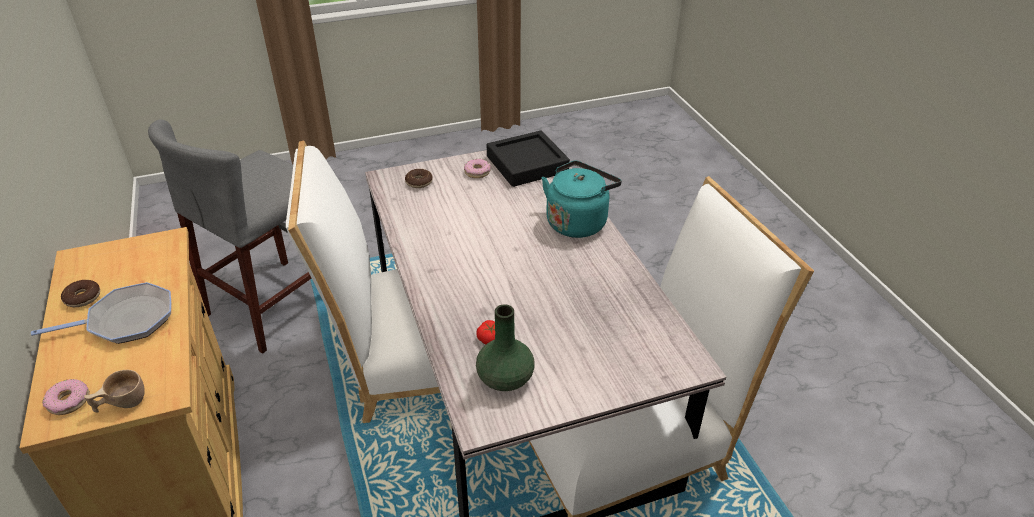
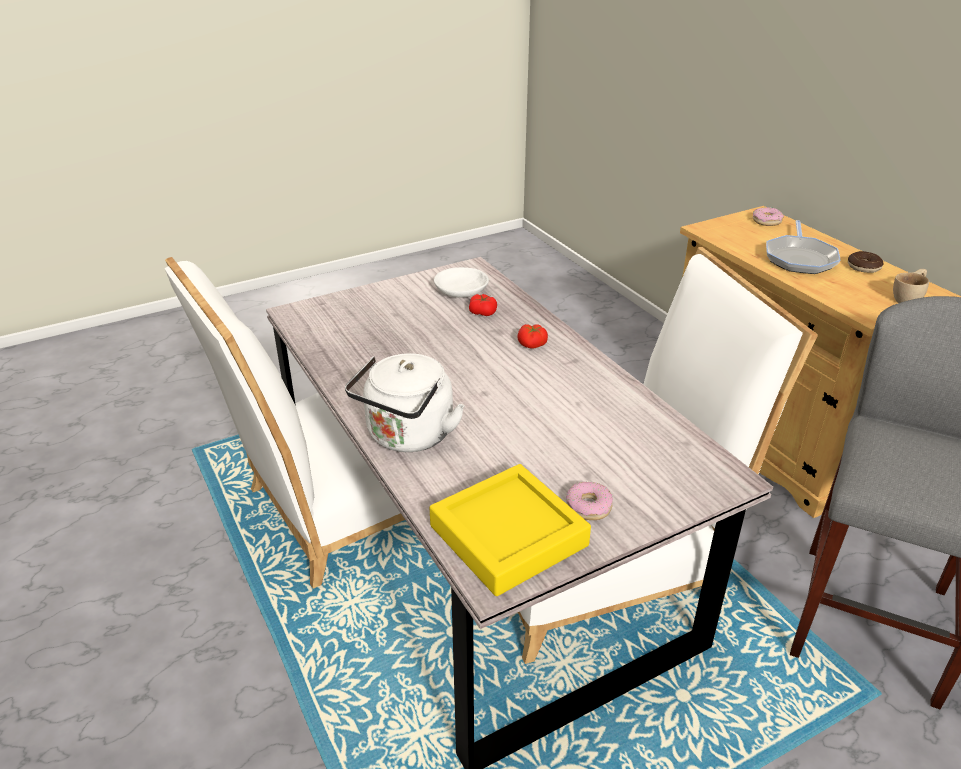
camera: 170 degrees right, 5 degrees down
frying pan [31,282,171,344] -> frying pan turned 45 degrees counterclockwise [766,220,840,274]
beige cup [84,370,145,412] -> beige cup moved to [893,269,929,303]
donut [405,169,433,188] -> none
green vase [476,304,535,391] -> white bowl [434,267,489,297]
black tray [487,130,570,187] -> yellow tray [430,464,591,596]
turquoise kettle [542,161,622,238] -> white kettle [345,353,465,452]
none -> tomato [517,324,548,349]

